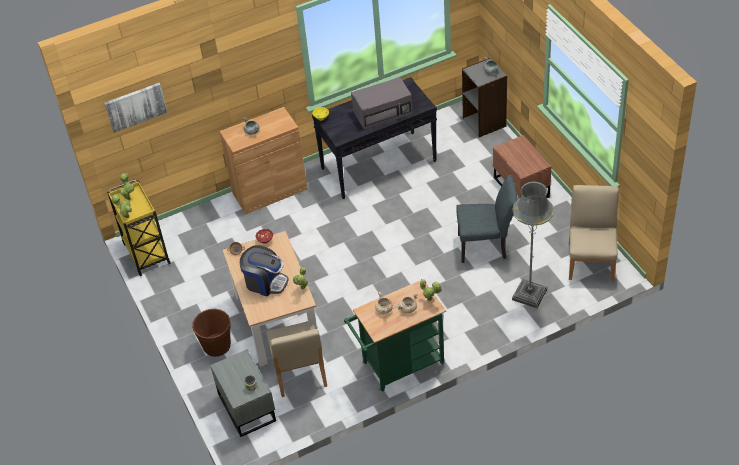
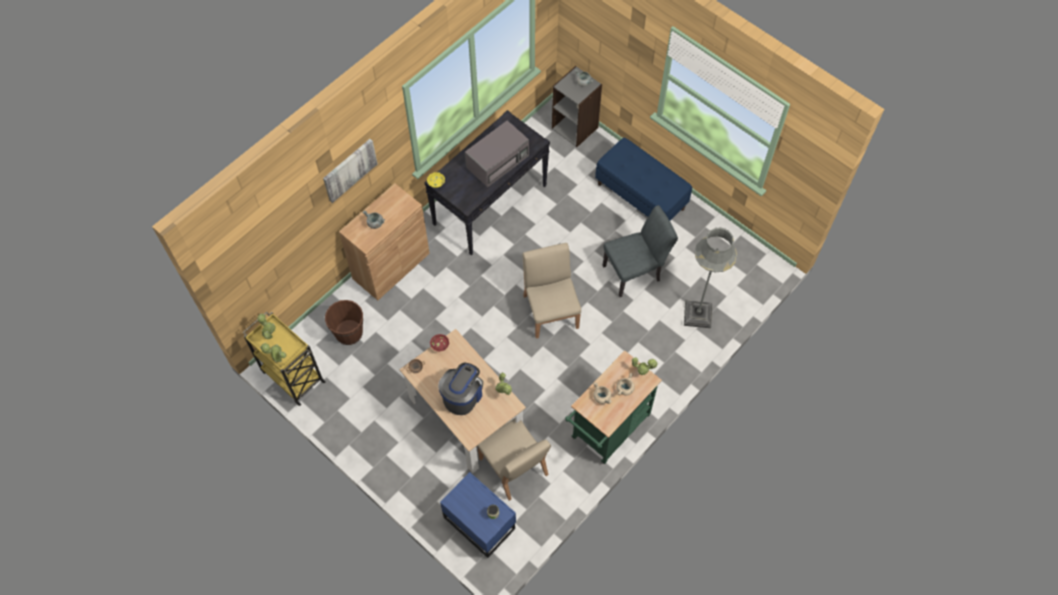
camera: 25 degrees left, 15 degrees up
picture [105,83,168,133] -> picture moved to [323,139,378,203]
brown bucket [192,309,231,357] -> brown bucket moved to [325,300,363,345]
grey nightstand [210,349,276,437] -> blue nightstand [440,472,516,558]
coffee machine [240,245,289,296] -> coffee machine turned 60 degrees counterclockwise [438,363,483,415]
brown nightstand [493,135,551,199] -> blue bench [595,137,692,220]
beige chair [569,185,619,282] -> beige chair moved to [523,243,581,339]

